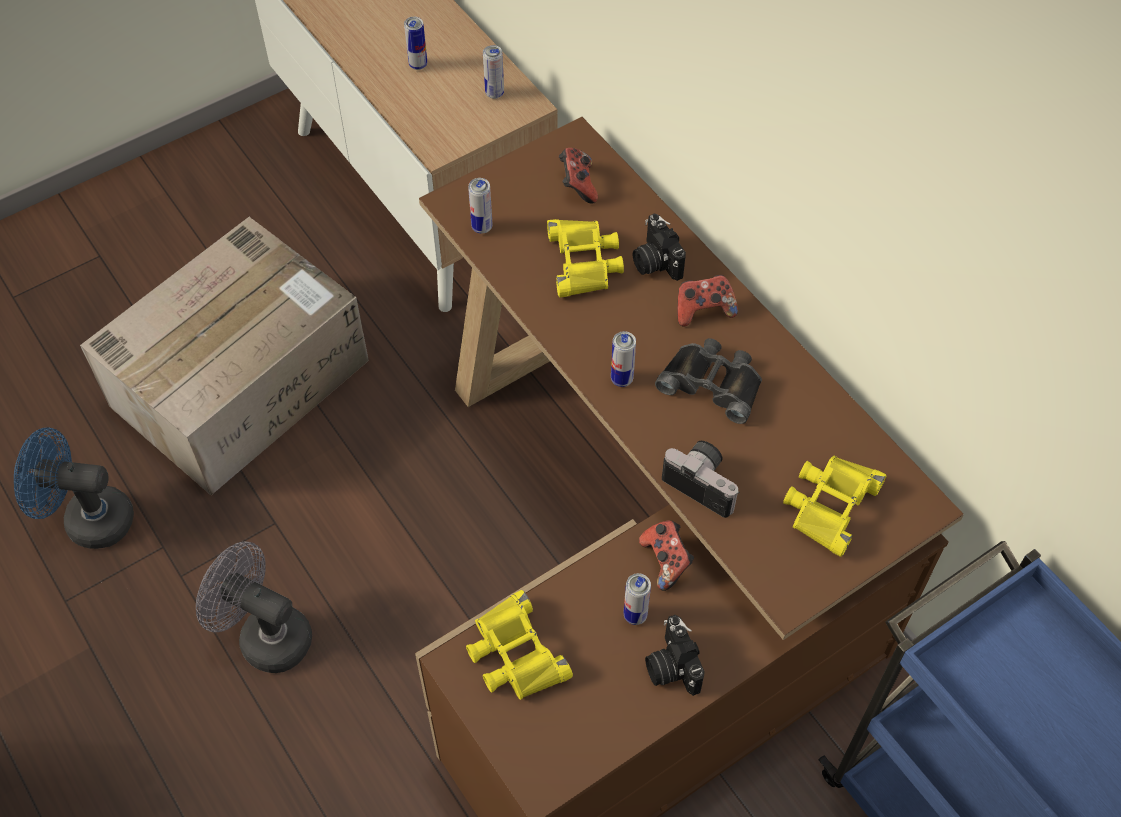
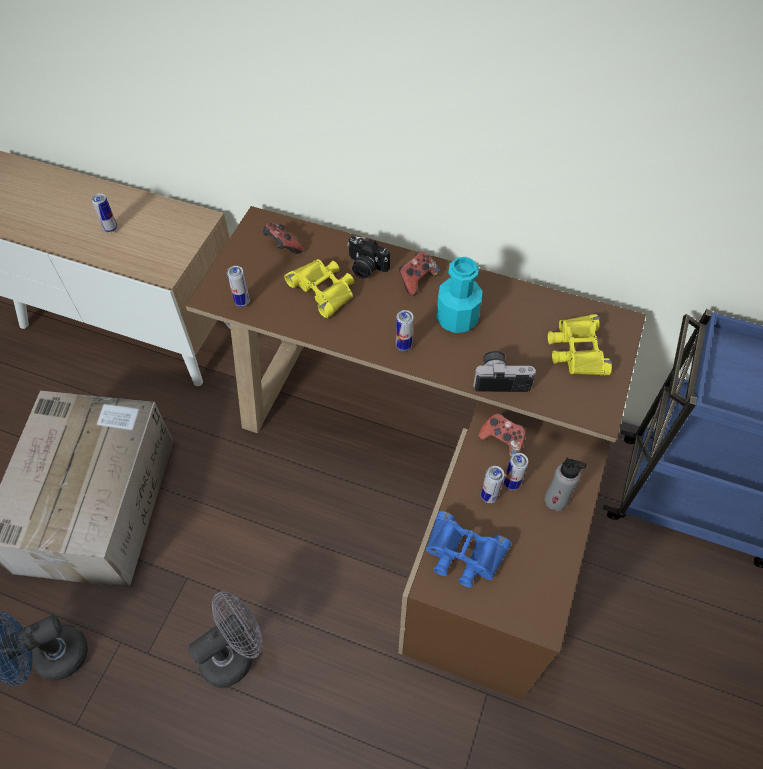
camera: 35 degrees left, 0 degrees up
grey fan [196,541,312,673] -> grey fan turned 150 degrees clockwise [188,591,263,688]
yellow binoculars [466,590,573,700] -> blue binoculars [426,511,511,588]
can [483,45,504,99] -> can moved to [481,466,504,503]
camera [645,615,705,696] -> grey bottle [545,458,587,511]
black binoculars [655,338,762,424] -> turquoise bottle [436,257,483,333]

